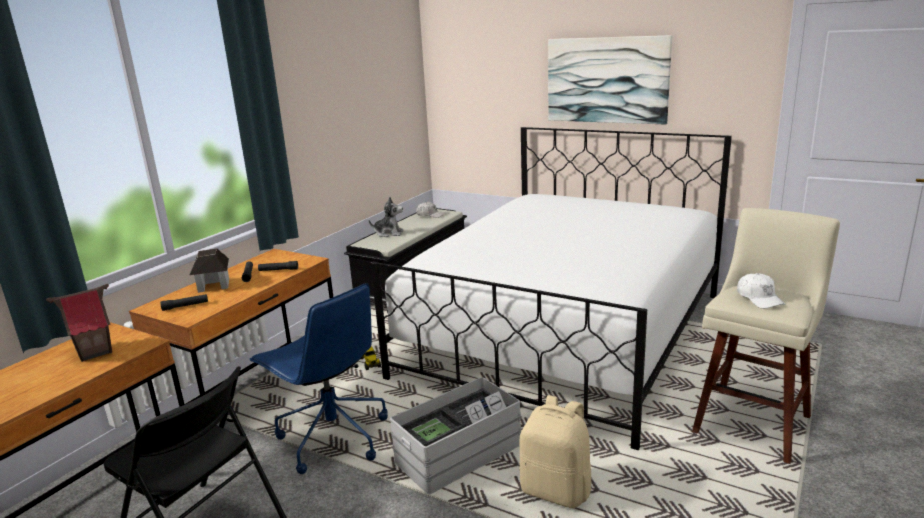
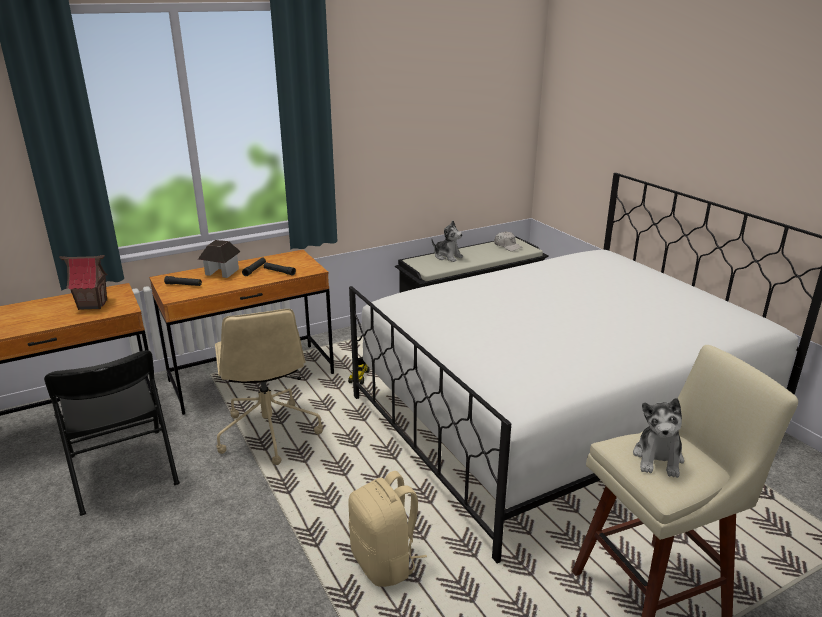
camera: 30 degrees right, 5 degrees up
blue office chair [250,283,388,474] -> beige office chair [215,309,323,465]
grey storage box [390,377,521,494] -> none
picture [548,35,672,125] -> none
white cap [737,273,785,309] -> plush toy [633,398,684,478]

